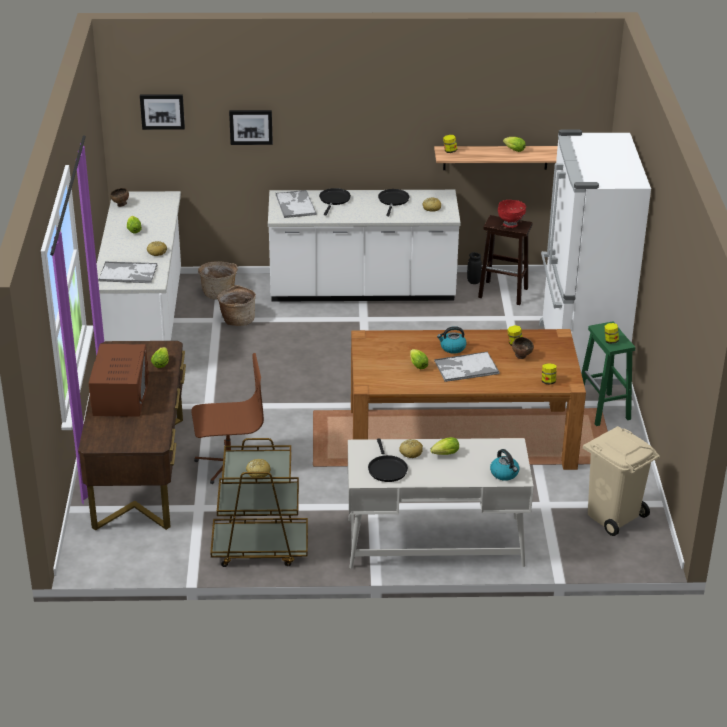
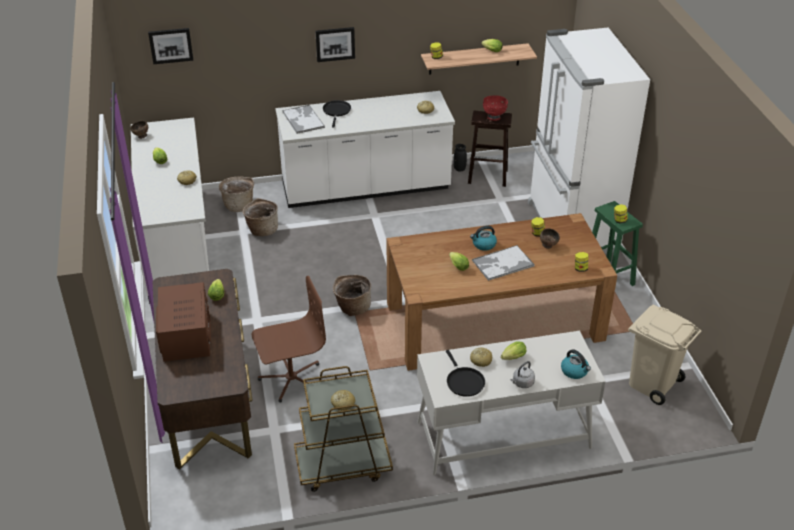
camera: 10 degrees left, 5 degrees up
tray [98,261,158,283] -> none
picture [229,110,273,145] -> picture moved to [315,27,355,62]
black frying pan [378,189,410,216] -> none
none -> basket [333,275,371,316]
none -> grey kettle [511,361,535,388]

